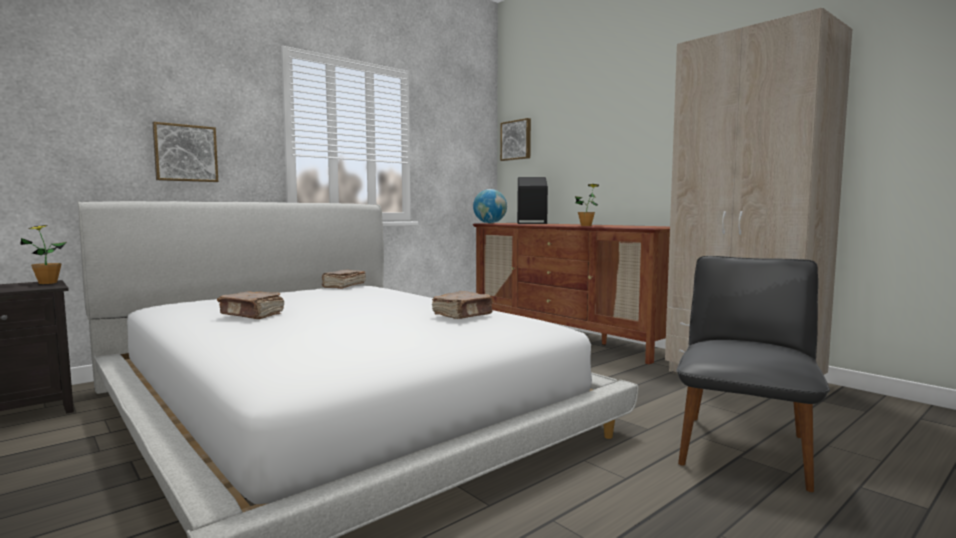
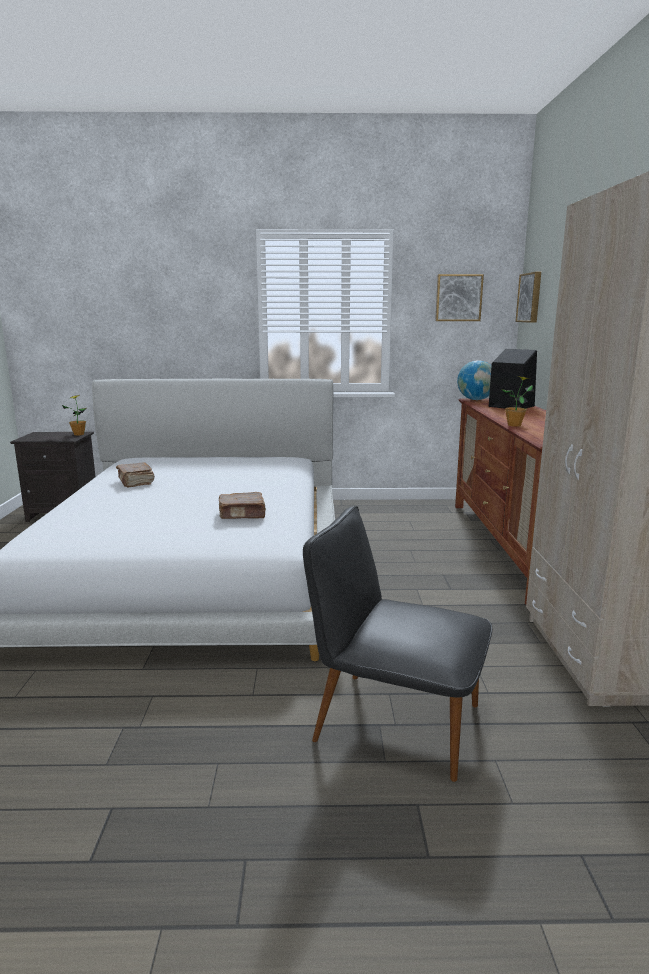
camera: 40 degrees right, 10 degrees up
picture [153,122,218,182] -> picture moved to [435,274,484,321]
brown book [321,269,366,289] -> none
black chair [676,256,830,492] -> black chair turned 135 degrees counterclockwise [303,506,492,782]

